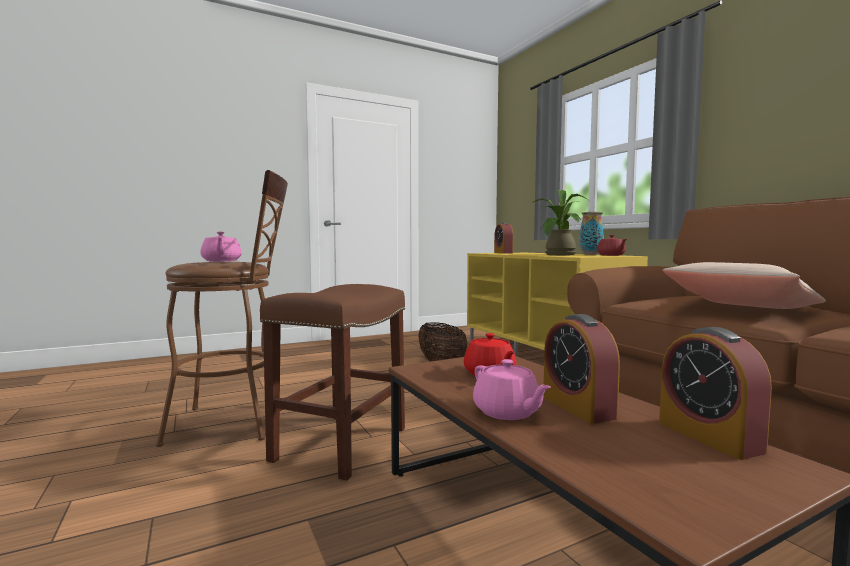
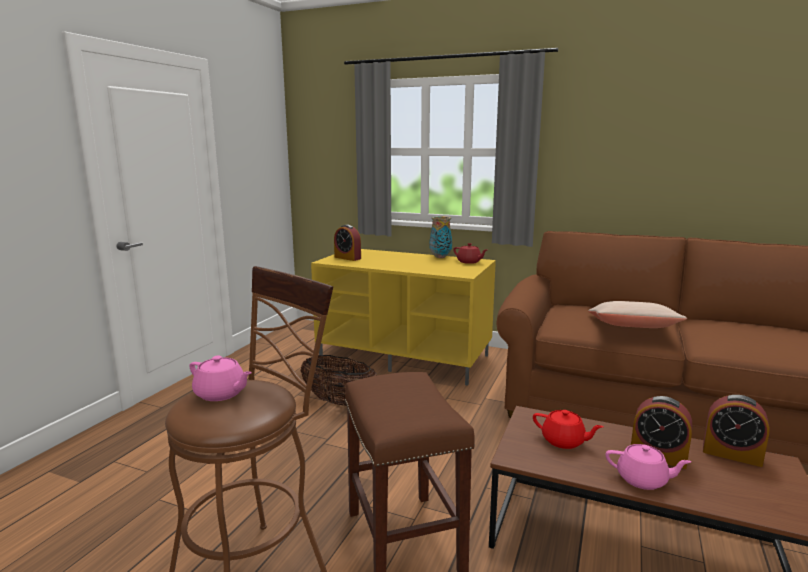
camera: 40 degrees left, 10 degrees up
potted plant [533,190,590,255] -> none

